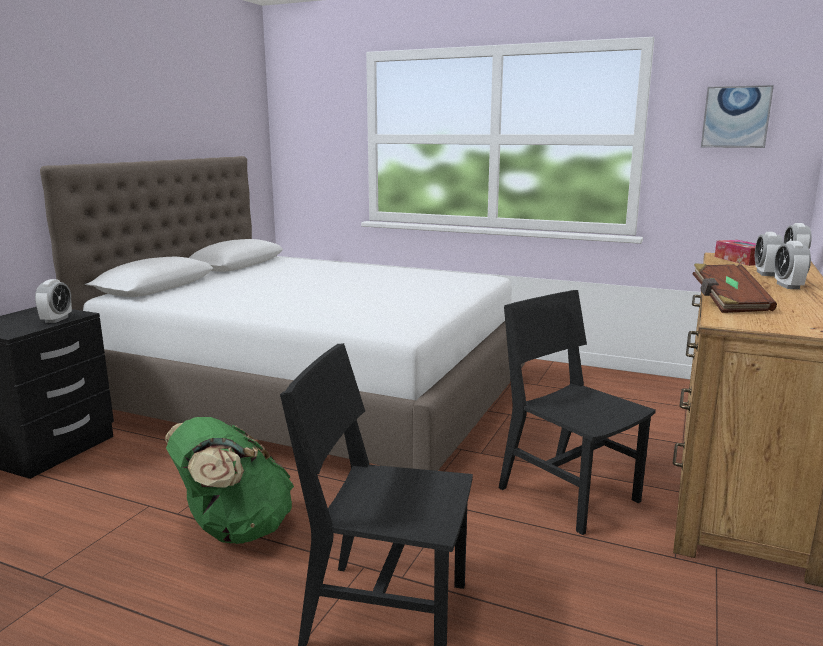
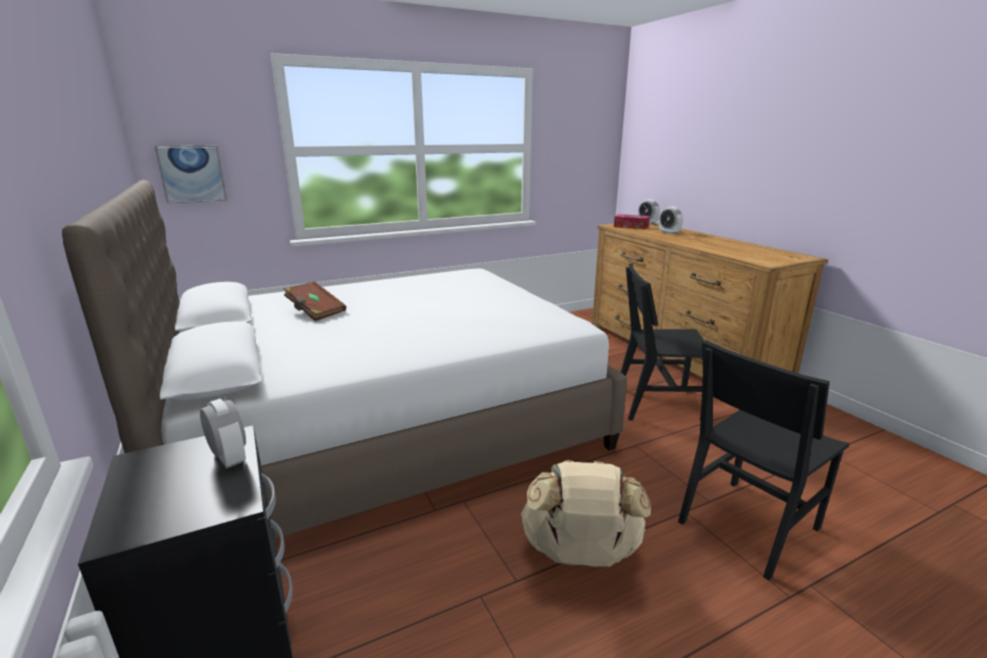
camera: 50 degrees left, 5 degrees up
green backpack [165,417,294,544] -> beige backpack [521,460,651,567]
brown book [693,264,777,313] -> brown book moved to [284,281,346,321]
picture [701,85,774,148] -> picture moved to [154,146,227,204]
alarm clock [774,241,811,289] -> none

